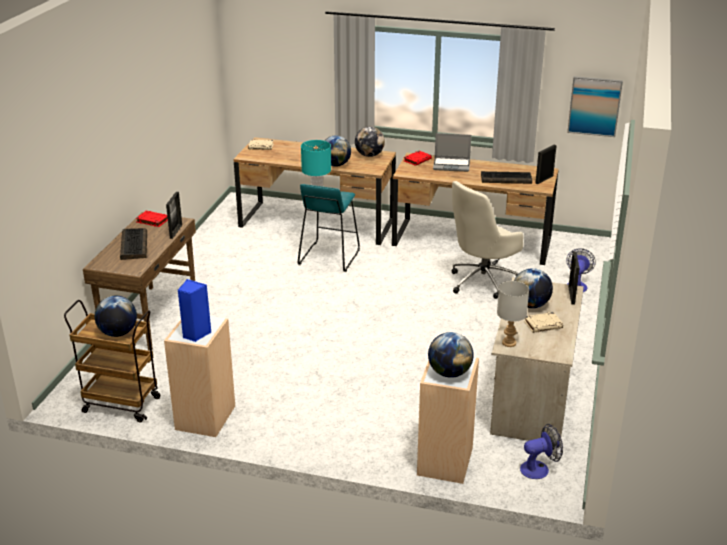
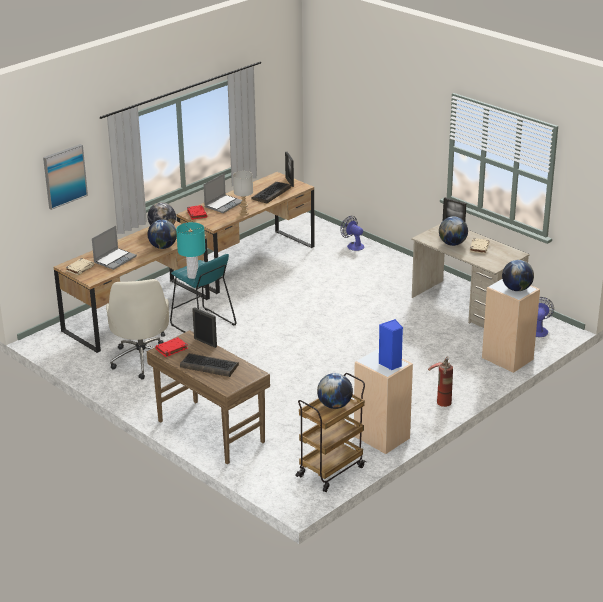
camera: 60 degrees left, 0 degrees up
beige office chair [452,181,524,299] -> beige office chair moved to [106,279,169,379]
grey table lamp [497,281,529,347] -> grey table lamp moved to [233,171,253,216]
picture [567,76,623,137] -> picture moved to [43,144,88,210]
none -> laptop [92,226,137,270]
none -> fire extinguisher [428,356,453,407]

